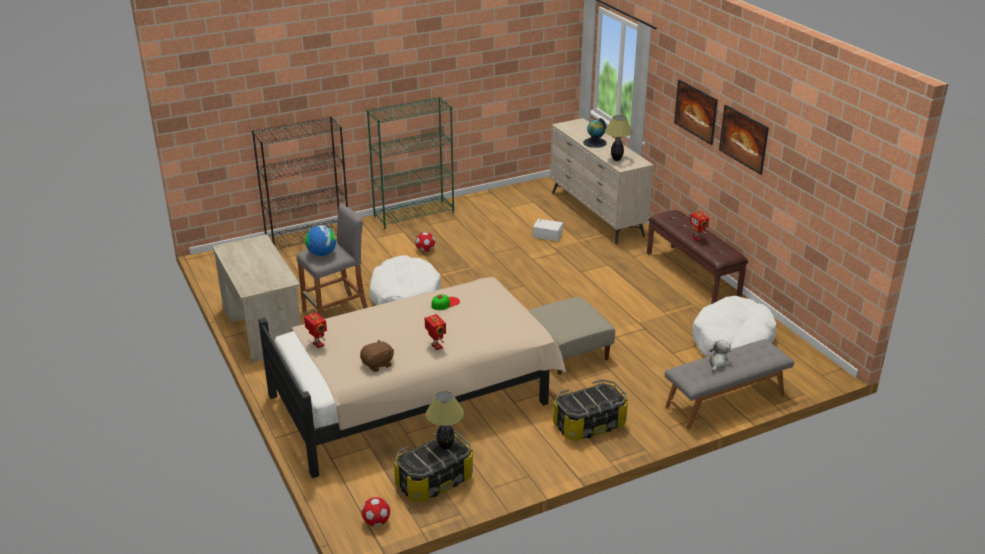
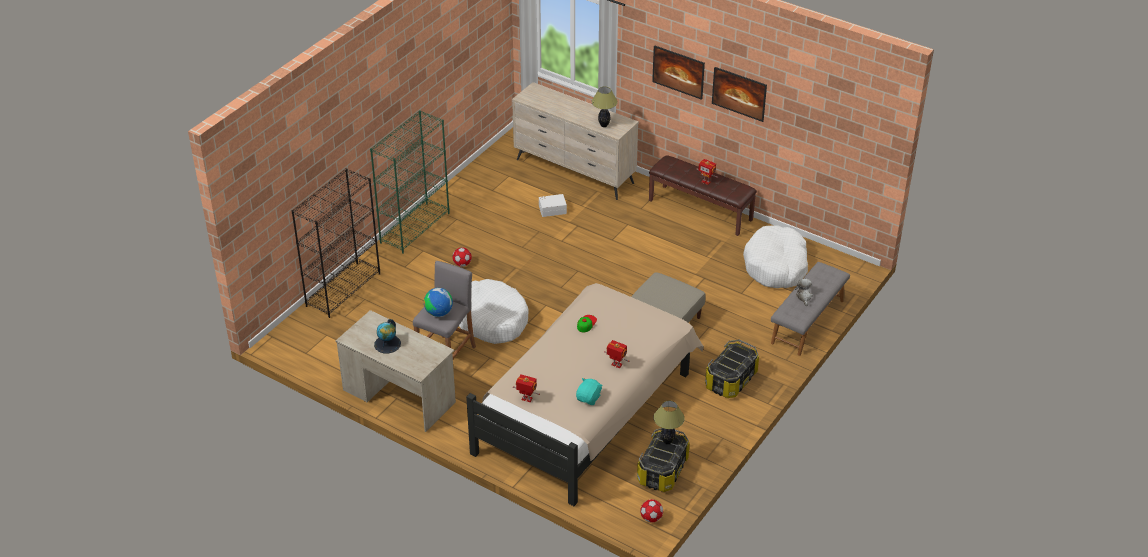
camera: 30 degrees left, 10 degrees up
brown plush toy [360,339,394,372] -> turquoise plush toy [576,378,603,405]
globe [583,118,607,148] -> globe moved to [374,319,401,353]

